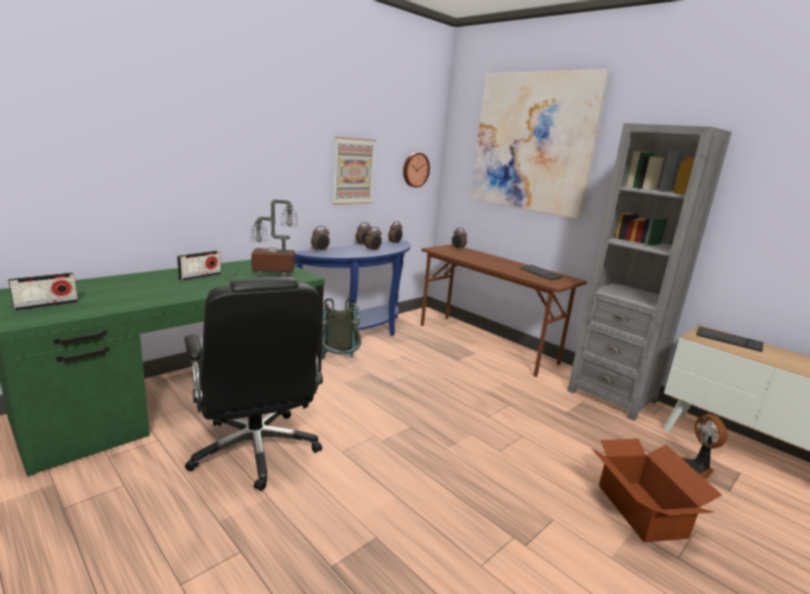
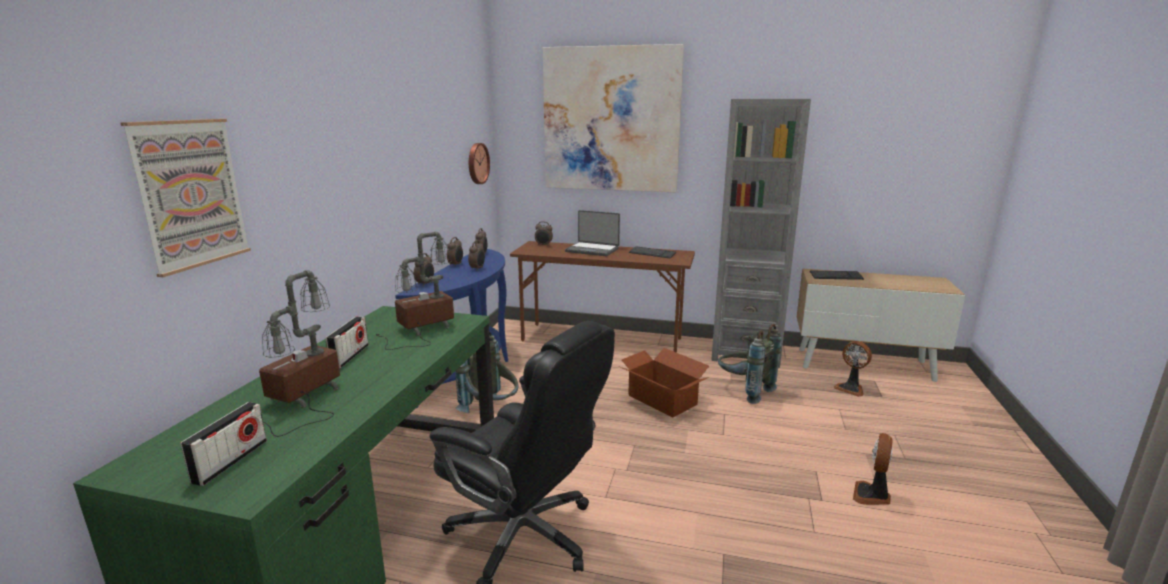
camera: 30 degrees left, 0 degrees up
picture [333,137,376,205] -> picture moved to [120,119,251,277]
cardboard box [591,439,722,542] -> cardboard box moved to [618,348,709,418]
none -> table lamp [259,270,340,437]
none -> laptop [565,210,620,256]
none -> grey backpack [718,324,781,404]
none -> fan [853,433,893,505]

